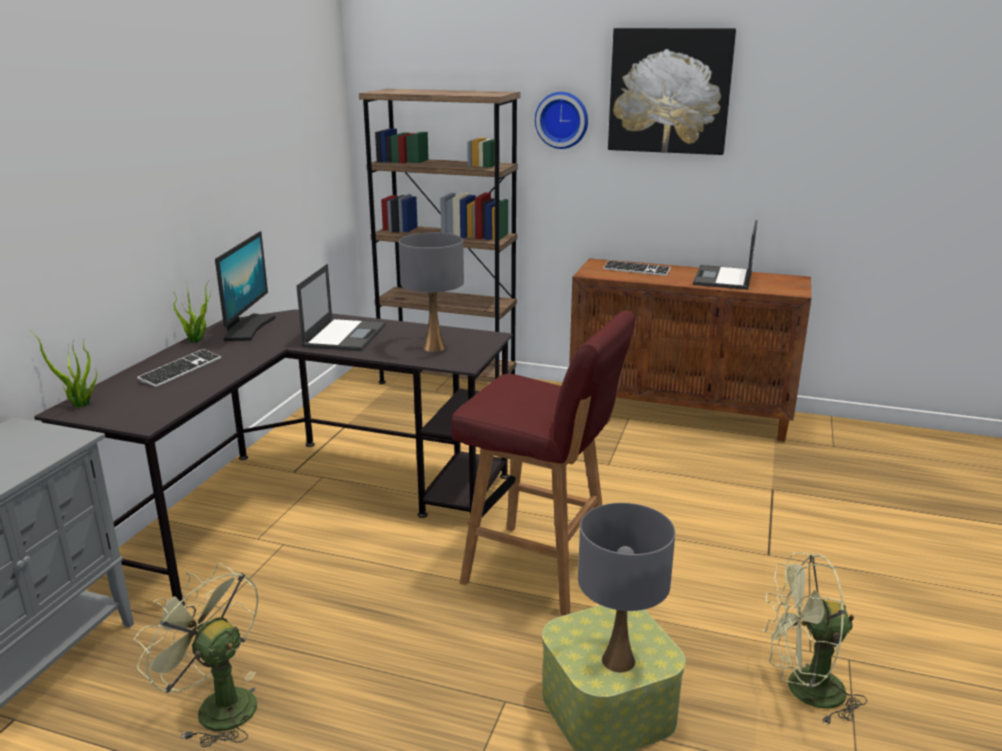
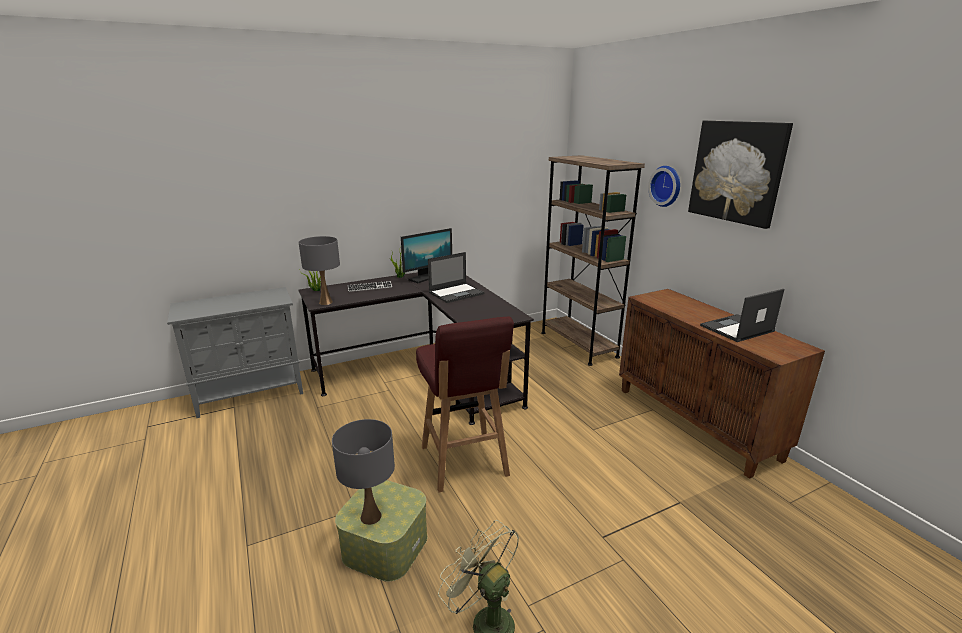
camera: 45 degrees right, 0 degrees up
green fan [134,563,258,747] -> none
grey table lamp [398,232,464,352] -> grey table lamp moved to [298,236,340,305]
keyboard [603,261,671,276] -> none

